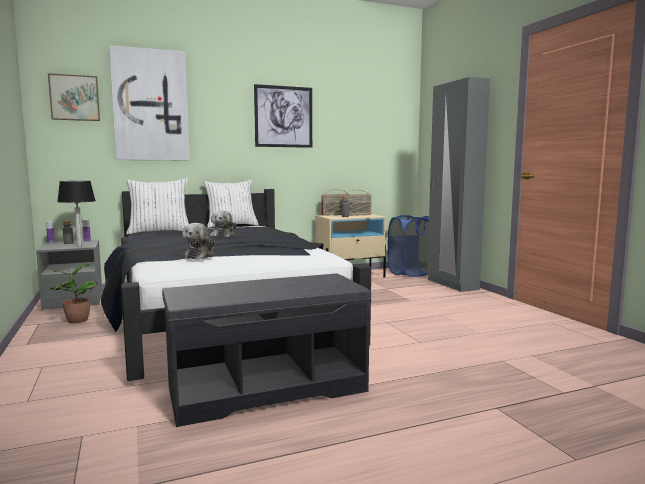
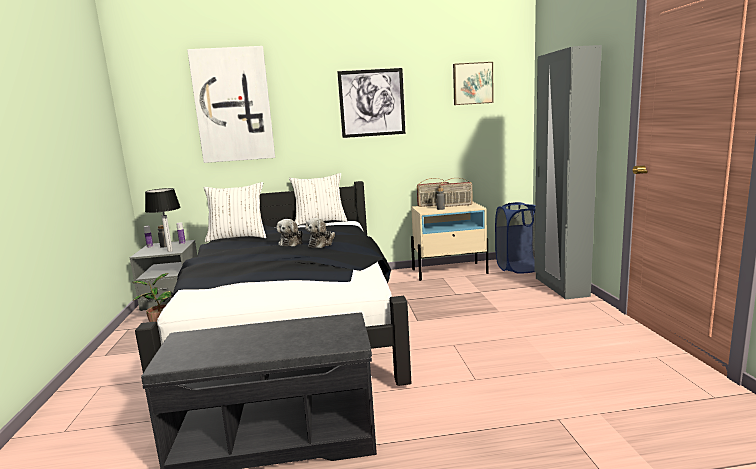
camera: 15 degrees right, 5 degrees up
picture [48,73,100,121] -> picture moved to [453,62,493,105]
plush toy [182,223,215,259] -> plush toy moved to [305,218,335,248]

